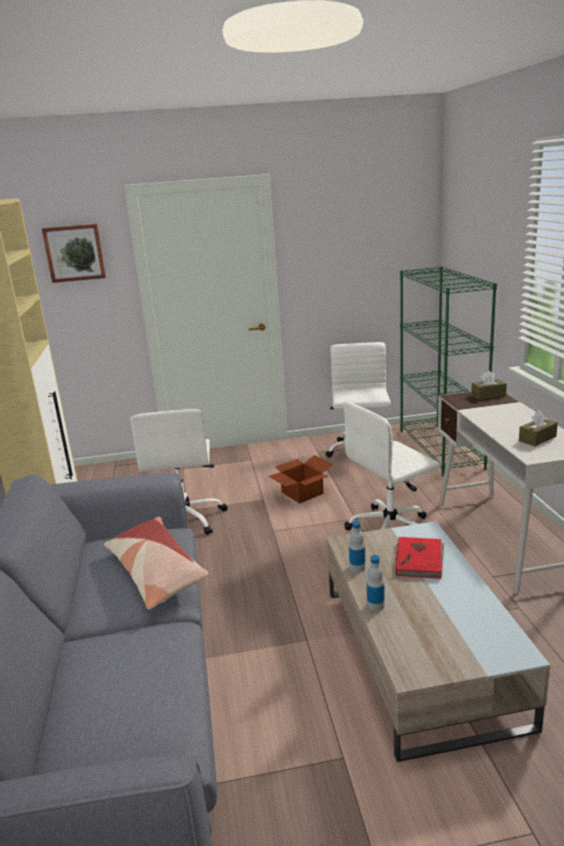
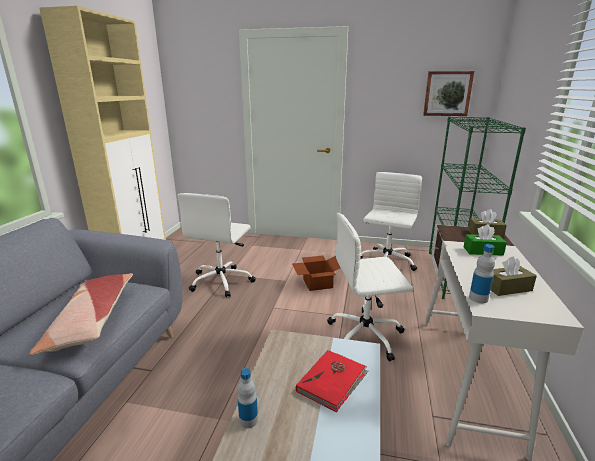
camera: 20 degrees right, 0 degrees up
picture [42,224,106,283] -> picture moved to [423,71,474,116]
bottle [349,520,366,573] -> bottle moved to [469,244,495,303]
none -> green tissue box [464,224,507,256]

